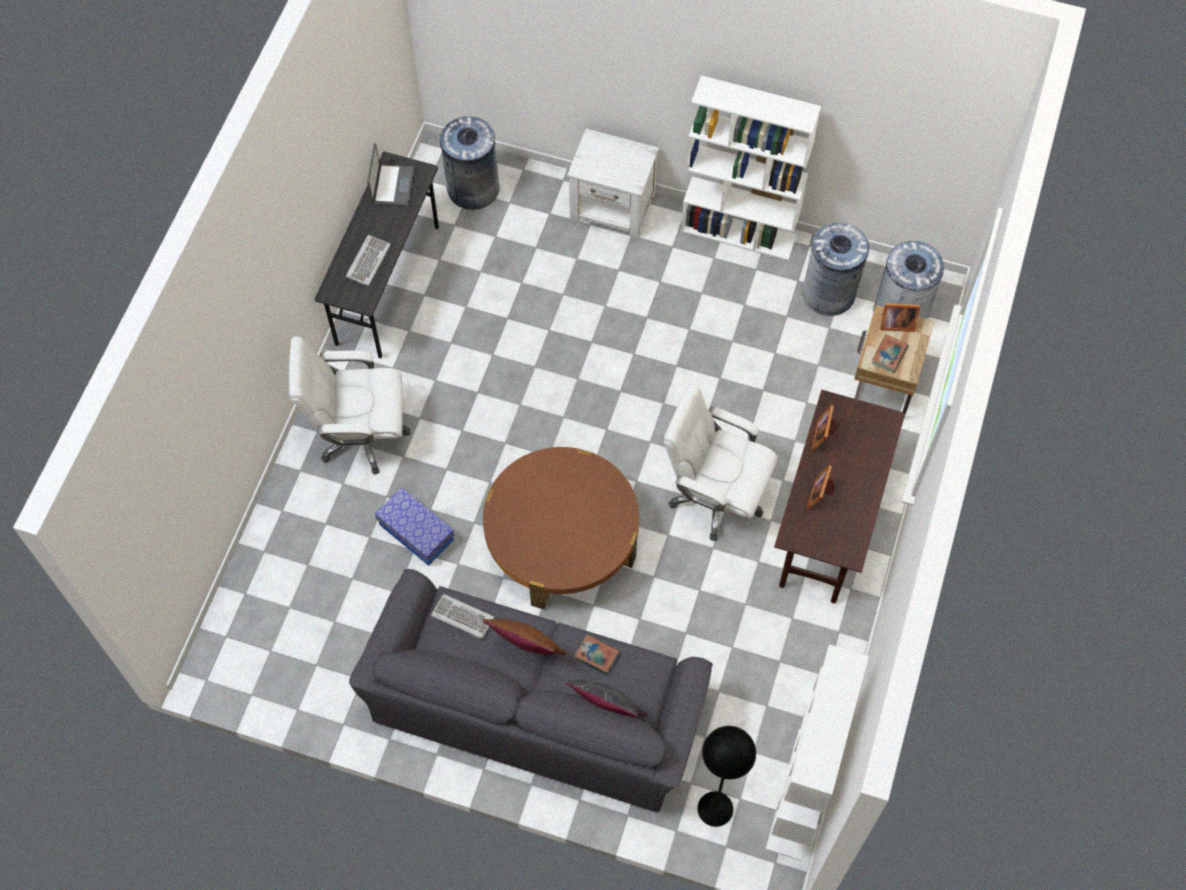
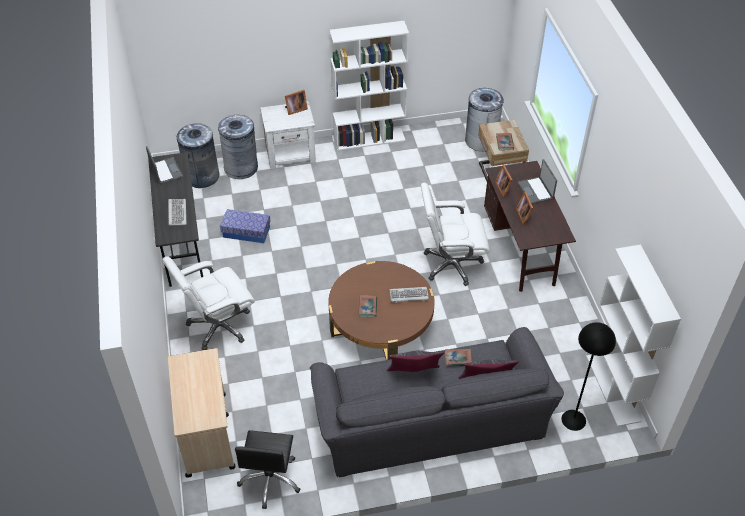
camera: 30 degrees left, 15 degrees down
storage box [375,487,455,566] -> storage box moved to [220,209,270,243]
keyboard [431,594,494,639] -> keyboard moved to [389,287,429,303]
brown pillow [483,619,566,655] -> grey pillow [387,351,445,372]
grey trash can [802,222,869,316] -> grey trash can moved to [218,115,258,179]
picture frame [880,303,920,332] -> picture frame moved to [285,90,308,115]
none -> beige cart [168,348,236,478]
none -> black office chair [235,430,301,509]
none -> book [358,295,377,317]
none -> laptop [518,159,557,204]

